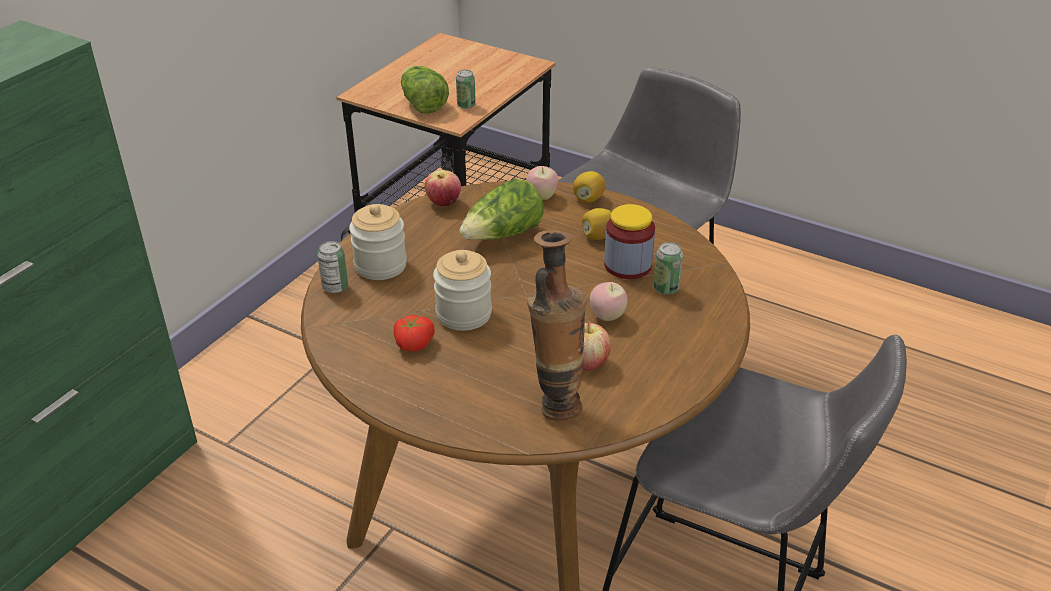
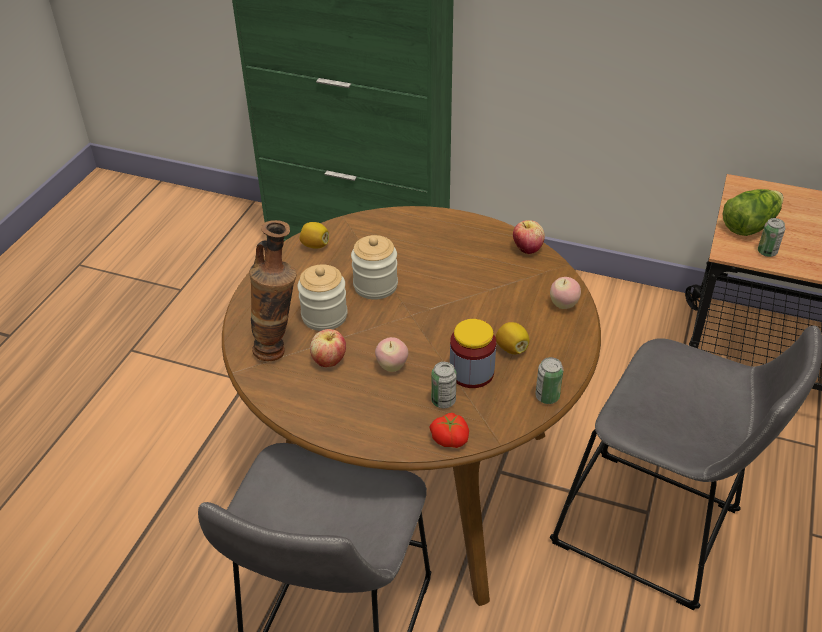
camera: 80 degrees right, 5 degrees up
can [317,241,348,293] -> can moved to [535,357,564,404]
jar [349,204,407,280] -> jar moved to [297,264,348,331]
tomato [394,315,435,352] -> tomato moved to [429,413,469,448]
lettuce [459,179,544,240] -> none
lemon [573,171,605,203] -> lemon moved to [300,222,329,249]

